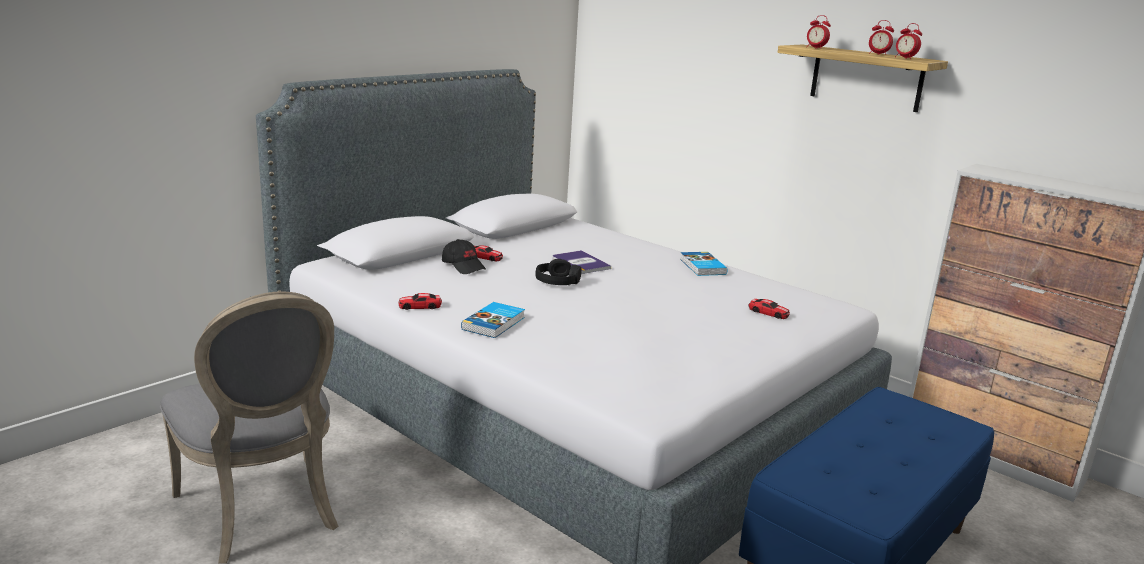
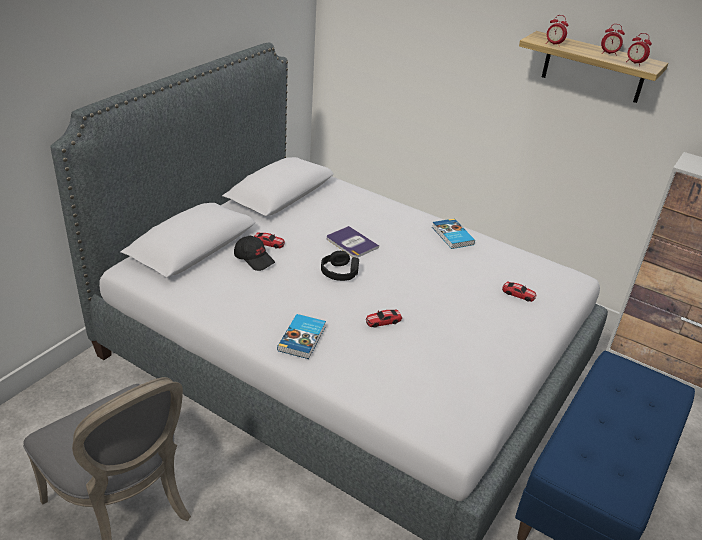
camera: 10 degrees left, 15 degrees up
toy car [398,293,442,310] -> toy car moved to [366,309,402,328]

